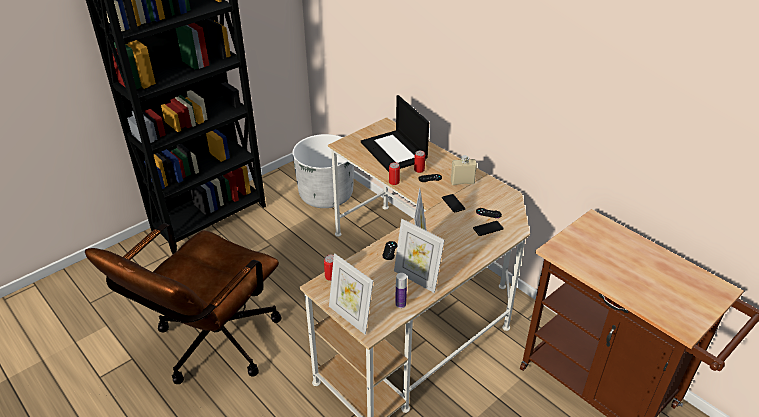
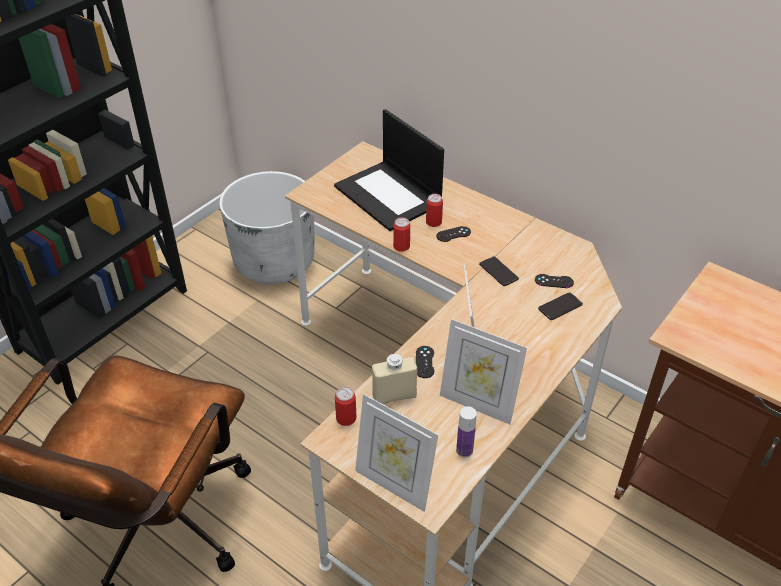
camera: 10 degrees left, 5 degrees up
beige bottle [451,155,477,185] -> beige bottle moved to [372,354,417,404]

